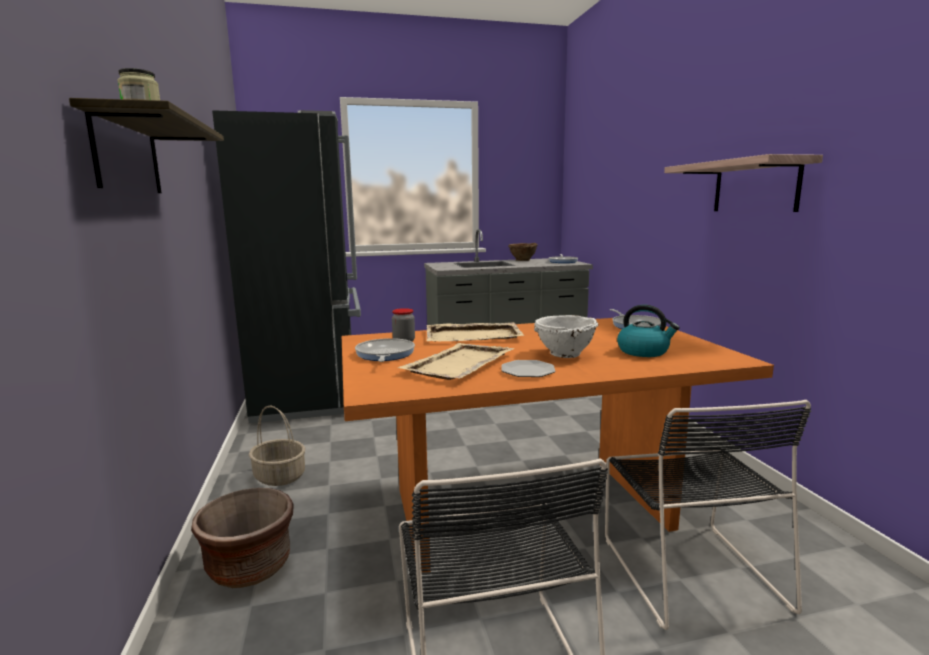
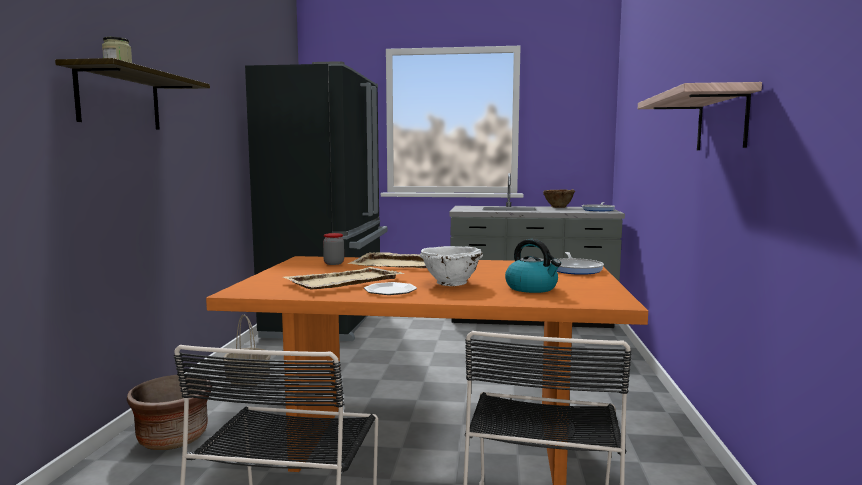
camera: 20 degrees right, 5 degrees down
frying pan [355,338,415,362] -> none

